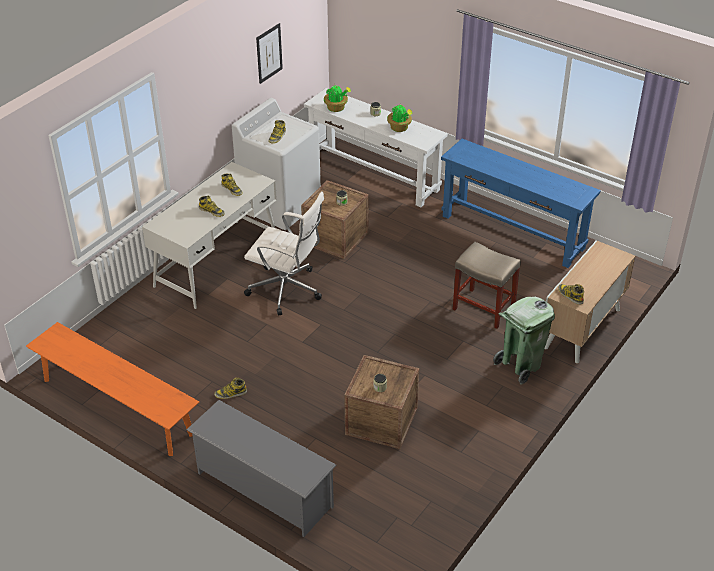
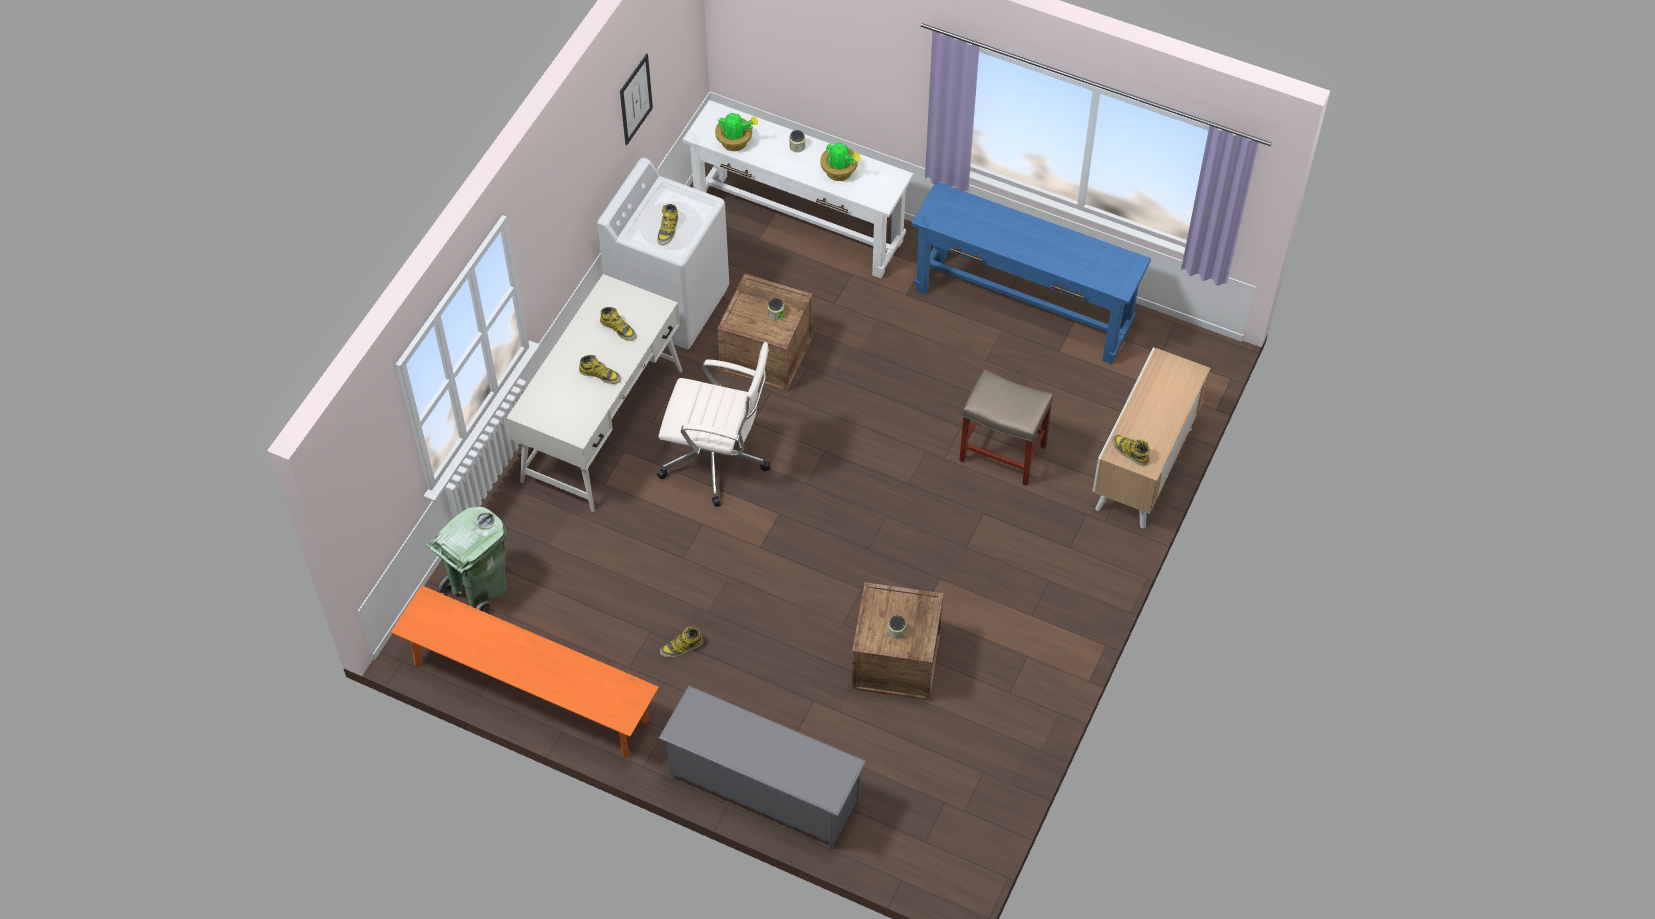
camera: 10 degrees left, 15 degrees up
green trash can [493,297,555,385] -> green trash can moved to [425,506,507,614]

